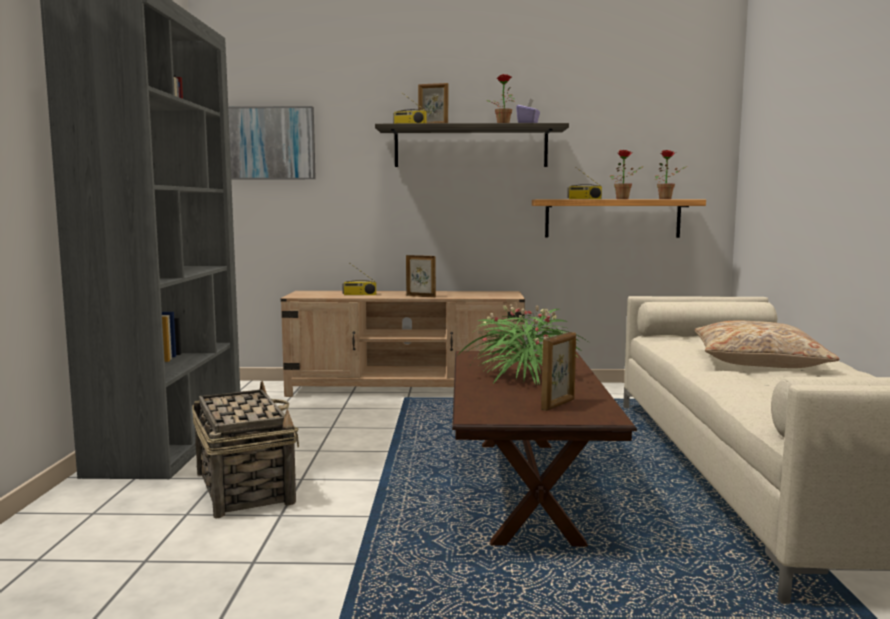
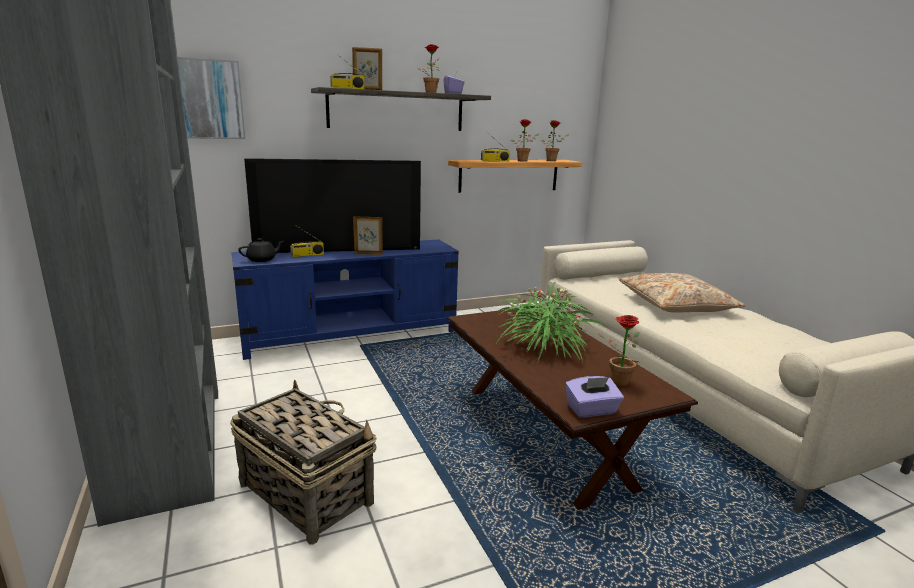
camera: 25 degrees left, 10 degrees up
beige tv stand [281,291,525,397] -> blue tv stand [231,240,459,360]
picture frame [541,332,576,411] -> potted plant [596,315,640,387]
none -> black teapot [238,238,284,262]
none -> television [244,158,421,253]
none -> purple tissue box [565,376,624,418]

